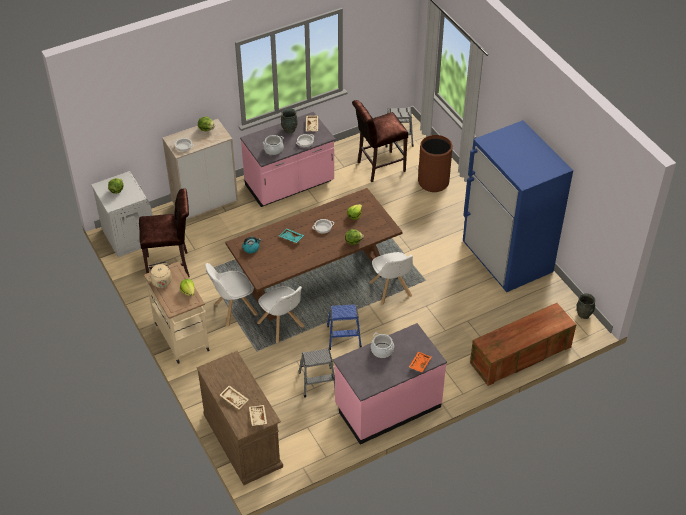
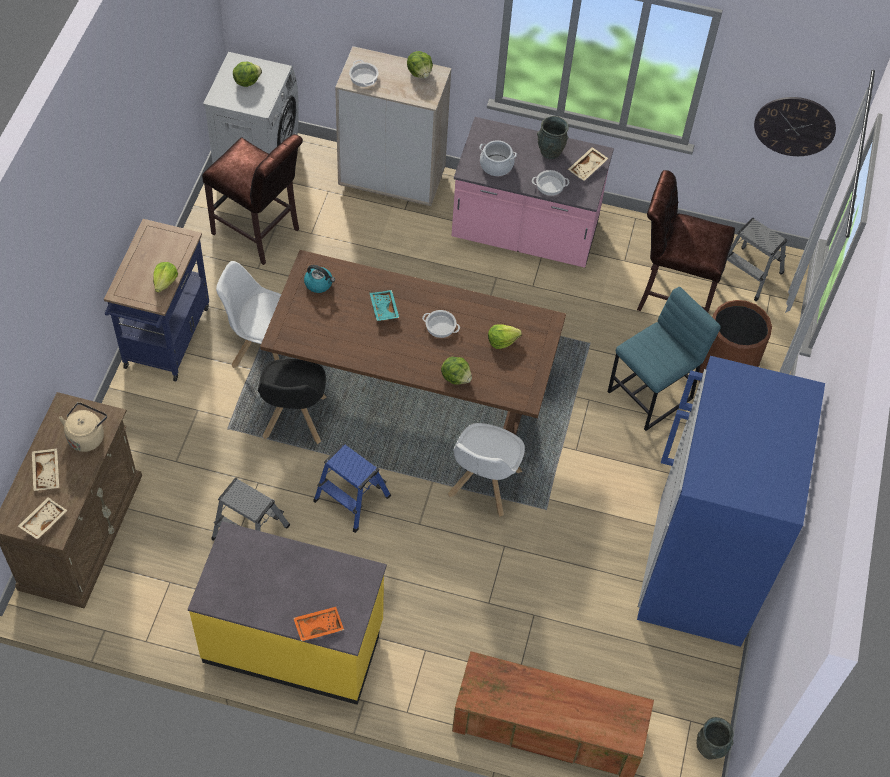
camera: 40 degrees right, 10 degrees up
beige cart [144,262,209,364] -> blue cart [104,219,210,381]
beige kettle [146,261,172,288] -> beige kettle moved to [59,402,107,452]
white chair [257,286,304,343] -> black chair [258,359,326,444]
pink counter [333,323,447,444] -> yellow counter [188,521,387,705]
cooking pot [371,333,394,358] -> none
none -> blue stool [607,287,721,431]
none -> wall clock [754,97,836,156]

